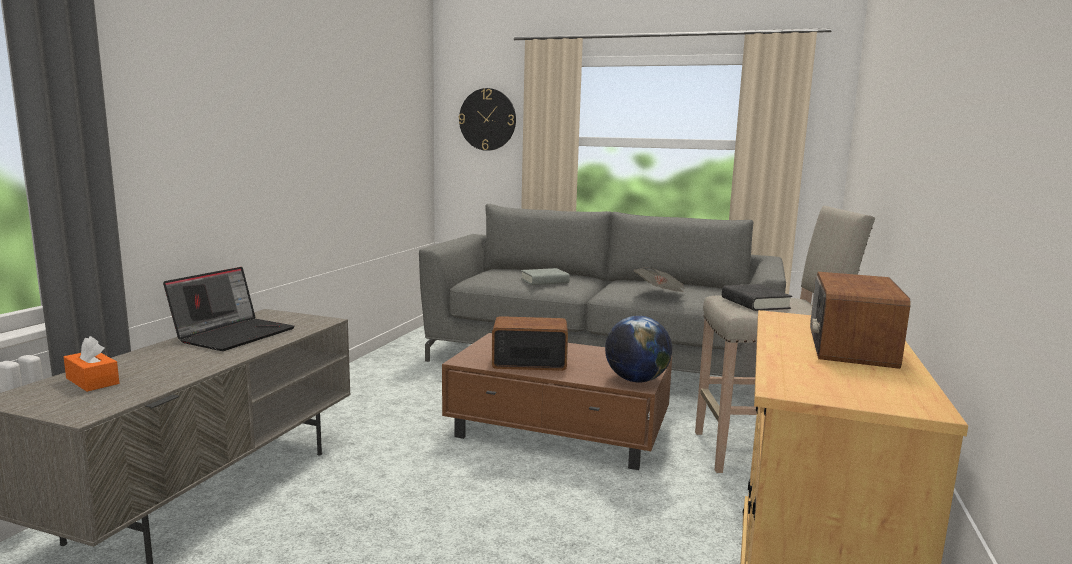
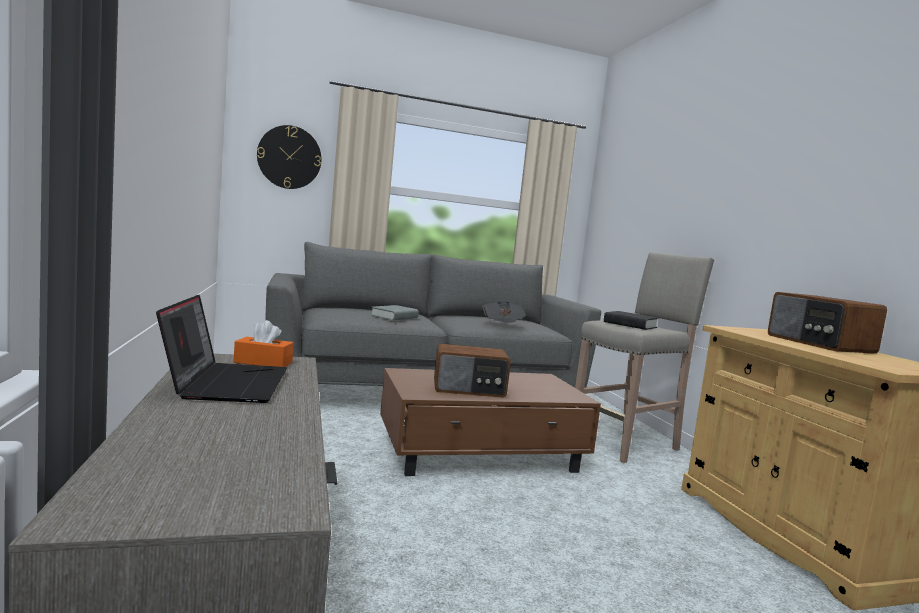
camera: 35 degrees left, 5 degrees down
orange tissue box [64,336,119,392] -> orange tissue box moved to [234,320,294,367]
radio [492,316,568,371] -> radio turned 150 degrees counterclockwise [434,344,511,398]
globe [605,316,672,382] -> none

